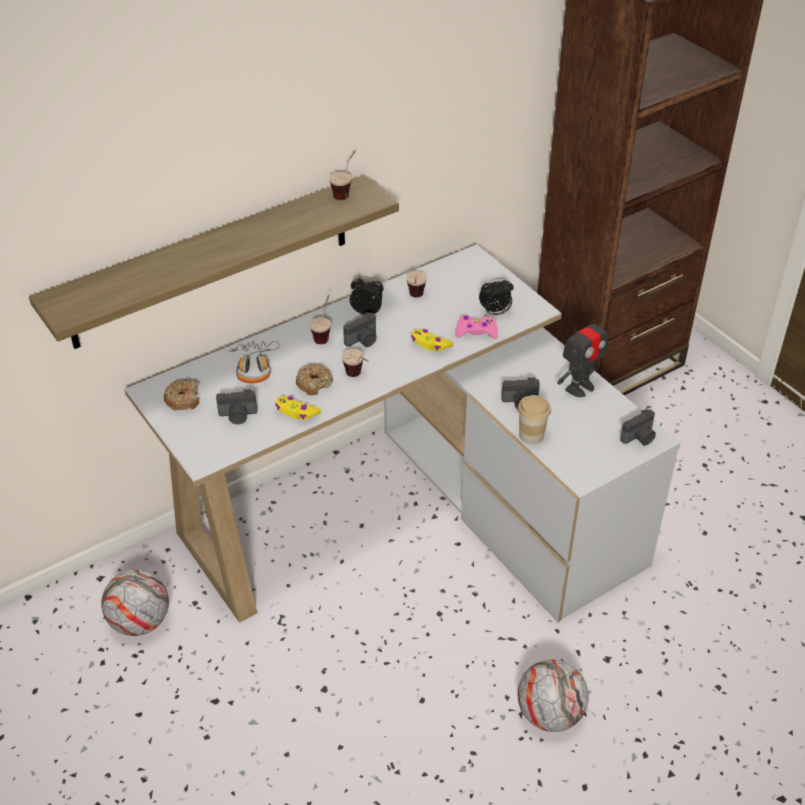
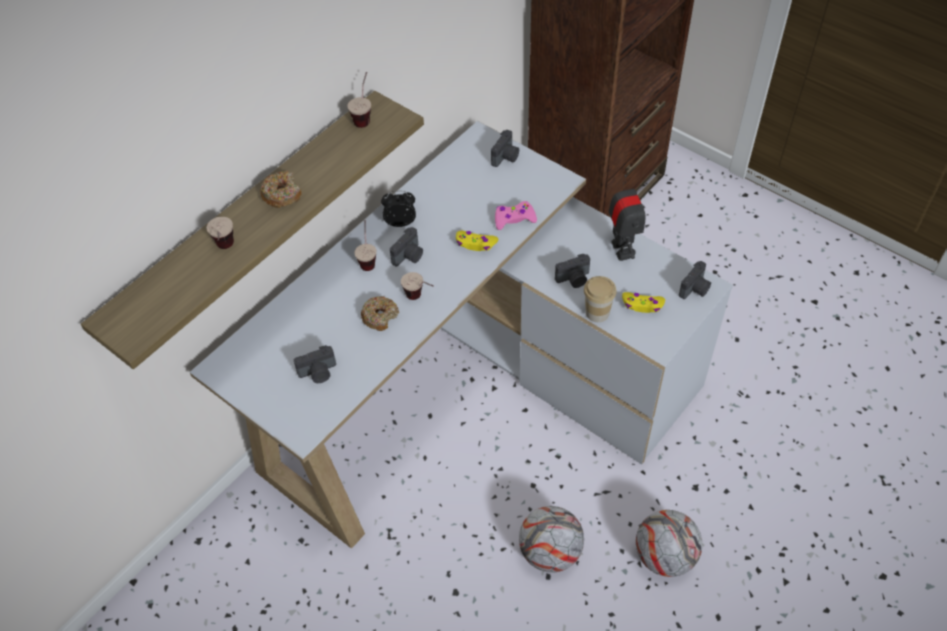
camera: 15 degrees left, 10 degrees up
football [101,569,169,636] -> football moved to [519,506,584,573]
donut [164,379,199,410] -> donut moved to [260,171,301,208]
headphones [231,341,280,383] -> none
yellow game controller [275,396,321,420] -> yellow game controller moved to [622,292,665,313]
cup [406,272,427,298] -> cup moved to [207,217,234,249]
alarm clock [479,278,514,315] -> none
toy robot [557,311,608,397] -> toy robot turned 45 degrees counterclockwise [609,175,646,261]
none -> camera [491,130,519,167]

